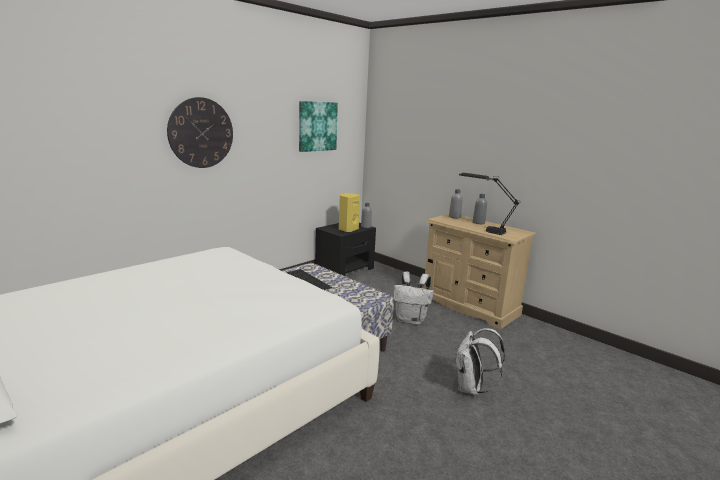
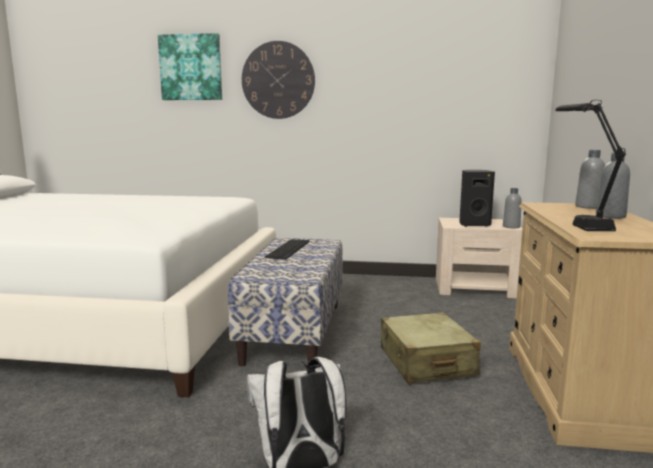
camera: 55 degrees right, 5 degrees down
picture [299,101,338,152] -> picture moved to [158,33,222,100]
black nightstand [315,223,376,276] -> beige nightstand [436,218,522,298]
yellow speaker [339,193,360,232] -> black speaker [459,170,495,227]
white backpack [393,271,434,325] -> beige suitcase [381,312,481,383]

